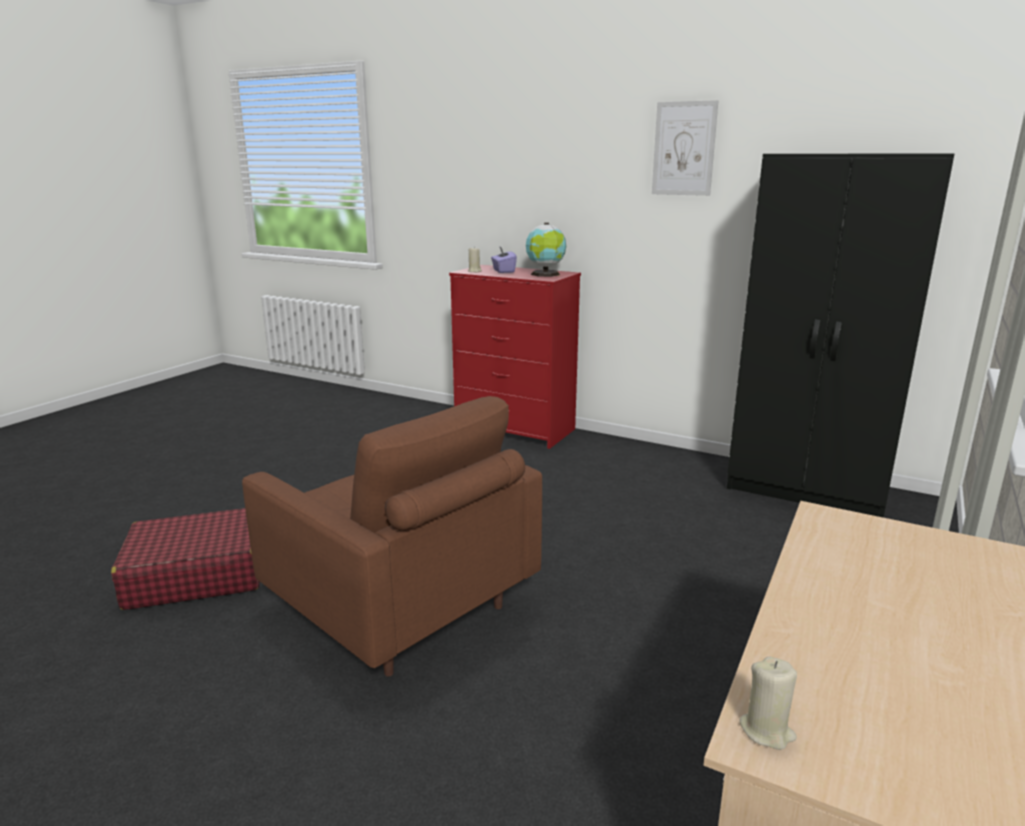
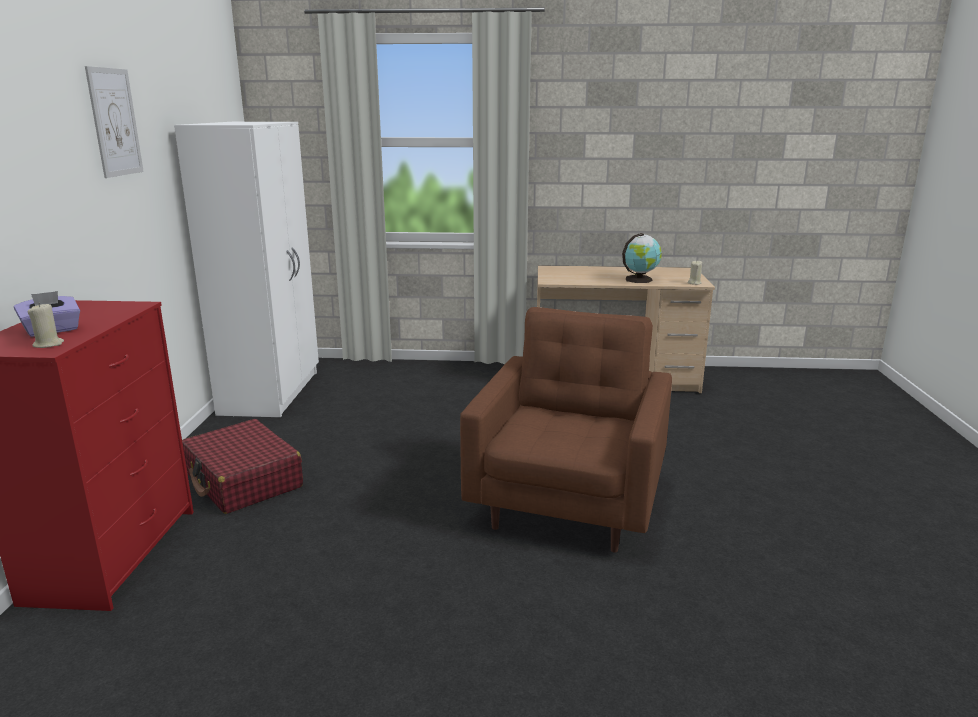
camera: 115 degrees left, 0 degrees up
red suitcase [111,508,260,610] -> red suitcase moved to [182,419,303,514]
globe [526,223,566,277] -> globe moved to [622,233,662,283]
black wardrobe [727,154,954,518] -> white wardrobe [174,122,319,417]

